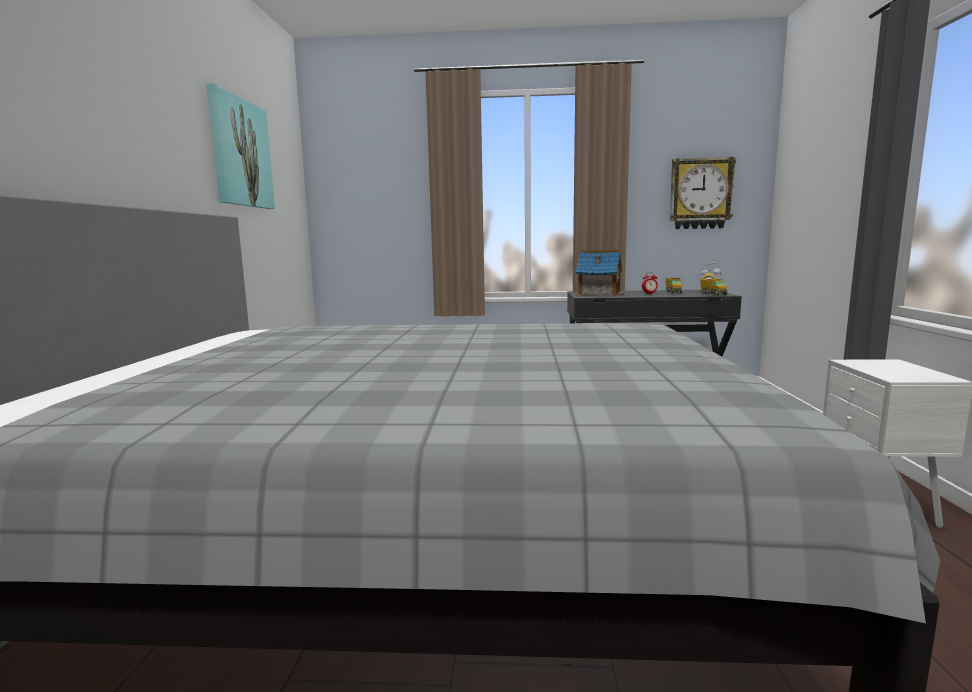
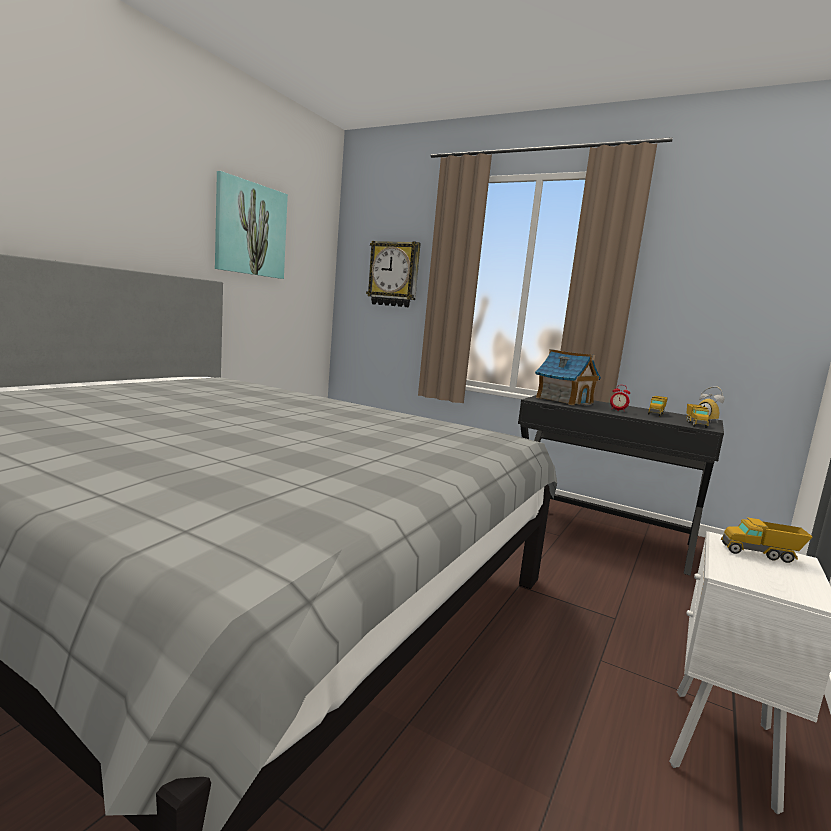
camera: 25 degrees right, 0 degrees up
wall clock [669,157,736,229] -> wall clock moved to [366,241,421,307]
none -> toy truck [721,517,813,563]

